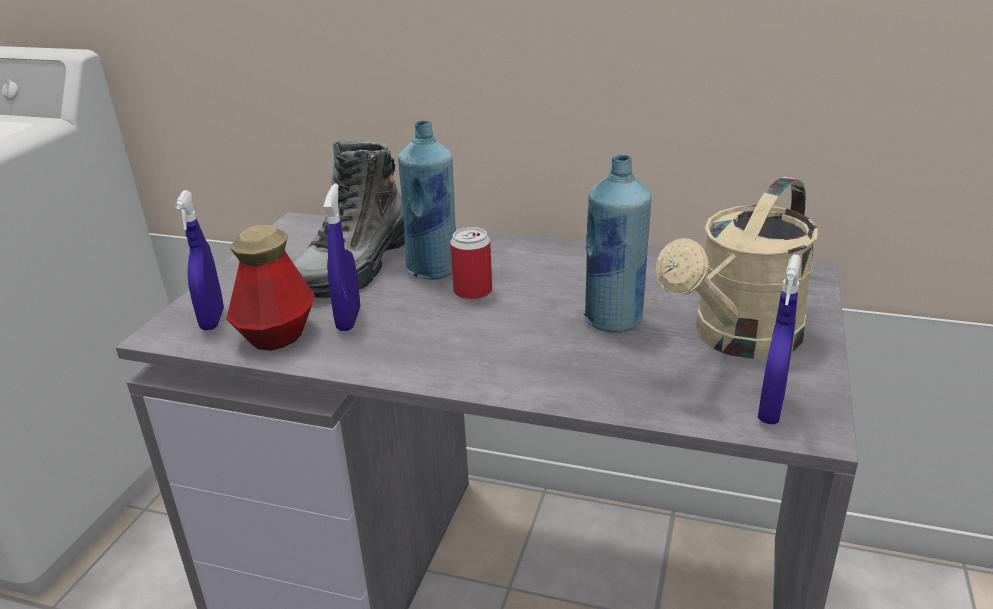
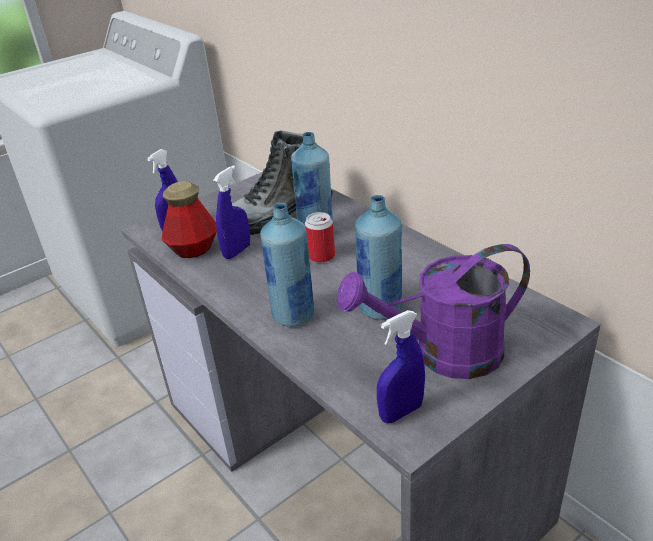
camera: 35 degrees right, 5 degrees up
beige watering can [656,177,818,359] -> purple watering can [337,244,530,379]
none -> blue bottle [260,203,314,327]

